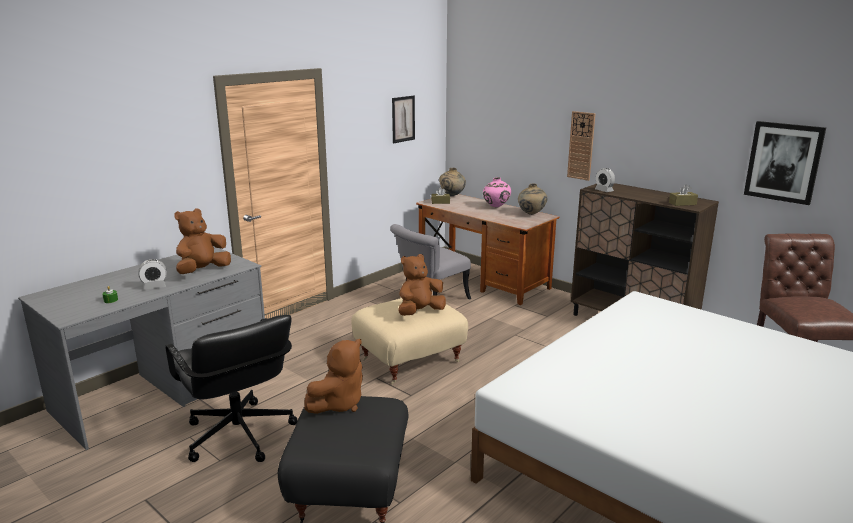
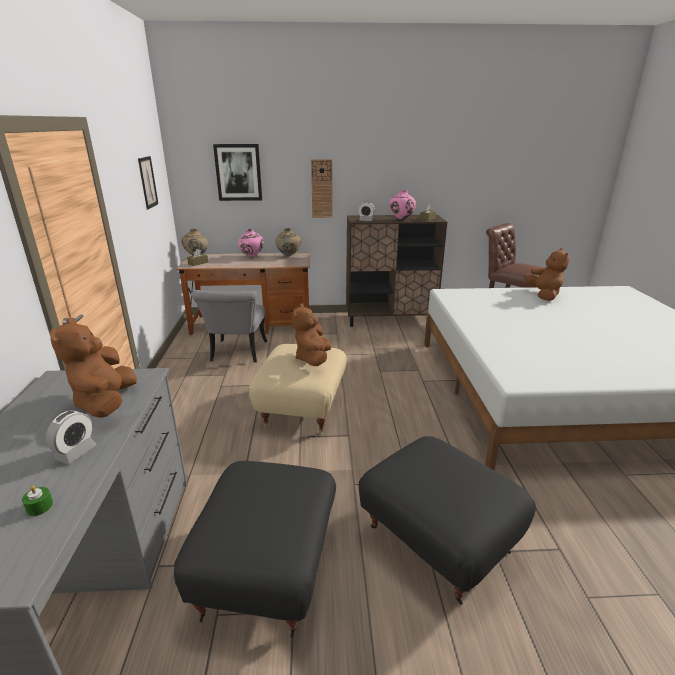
camera: 45 degrees left, 5 degrees up
black office chair [165,315,298,462] -> black ottoman [174,461,336,638]
brown plush toy [305,339,363,414] -> brown plush toy moved to [525,248,569,301]
picture [744,121,826,205] -> picture moved to [213,144,262,201]
none -> pink vase [389,190,416,220]

